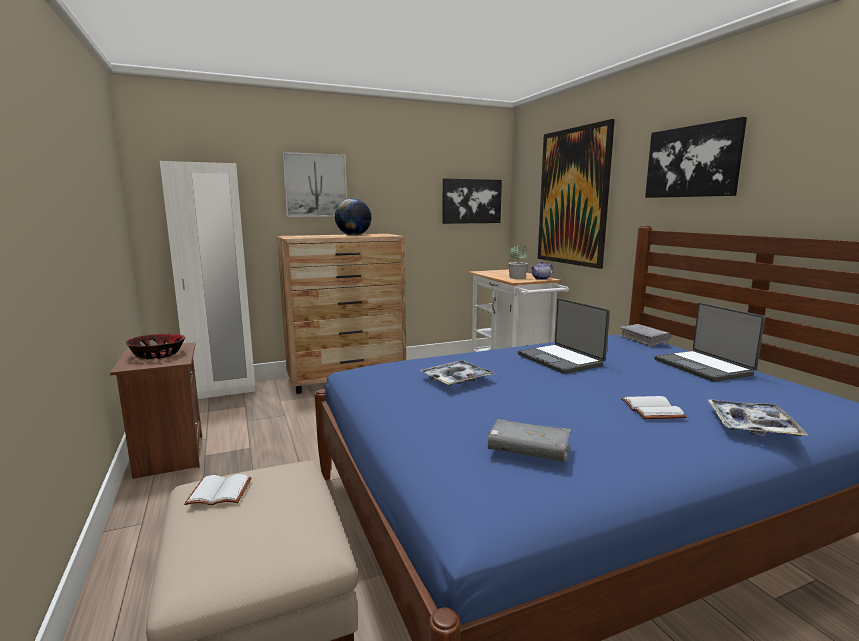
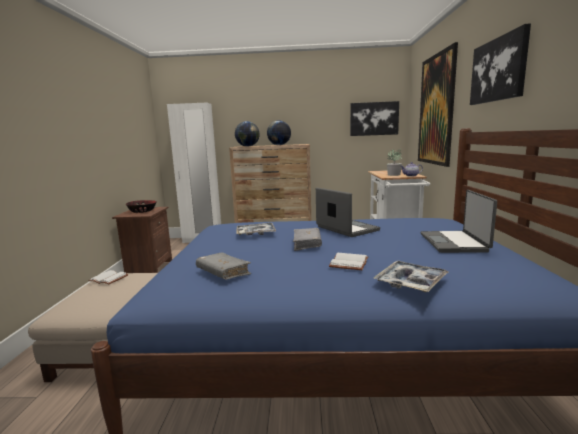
camera: 25 degrees right, 0 degrees up
picture [282,152,347,217] -> none
laptop [517,298,610,374] -> laptop turned 150 degrees clockwise [316,188,380,237]
grey book [619,324,671,347] -> grey book moved to [293,228,322,251]
none -> globe [235,121,260,147]

